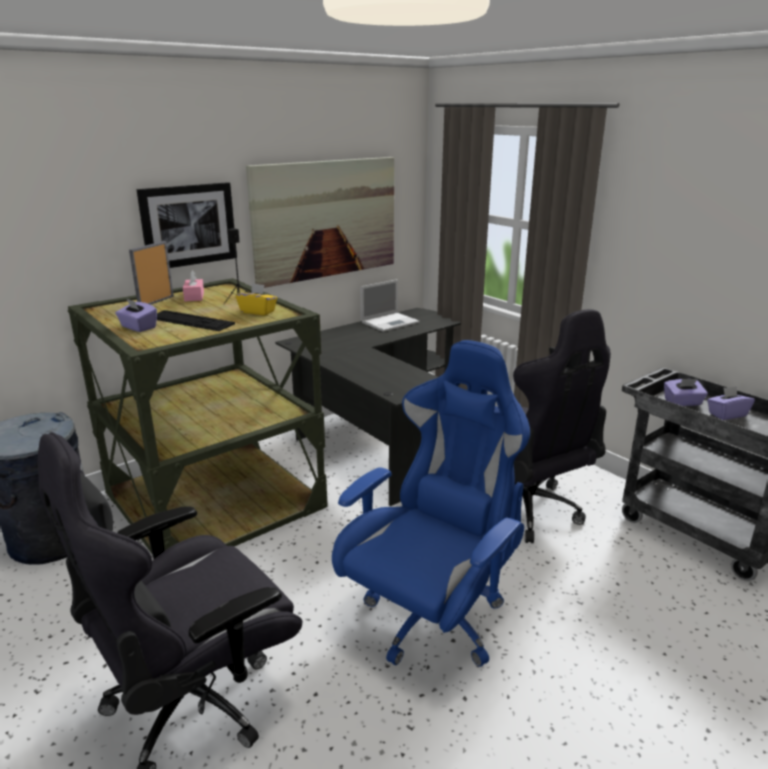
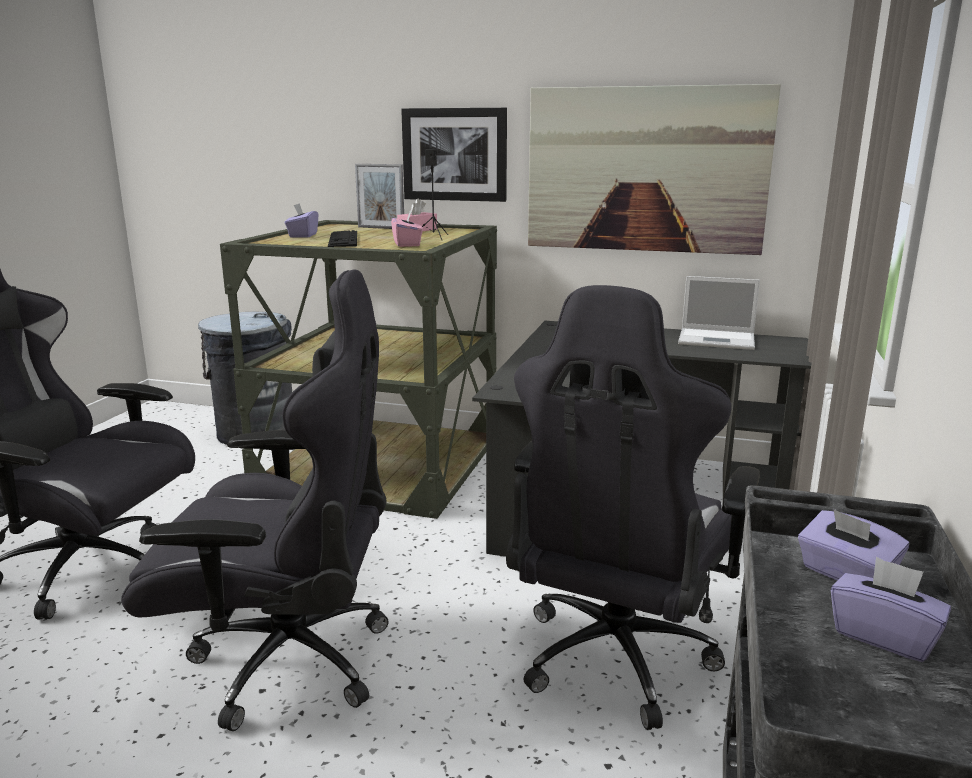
camera: 55 degrees right, 5 degrees down
picture frame [129,241,174,305] -> picture frame turned 150 degrees counterclockwise [355,164,404,229]
yellow tissue box [236,283,277,315] -> pink tissue box [391,209,423,247]
blue office chair [332,340,530,667] -> black office chair [121,270,389,731]

